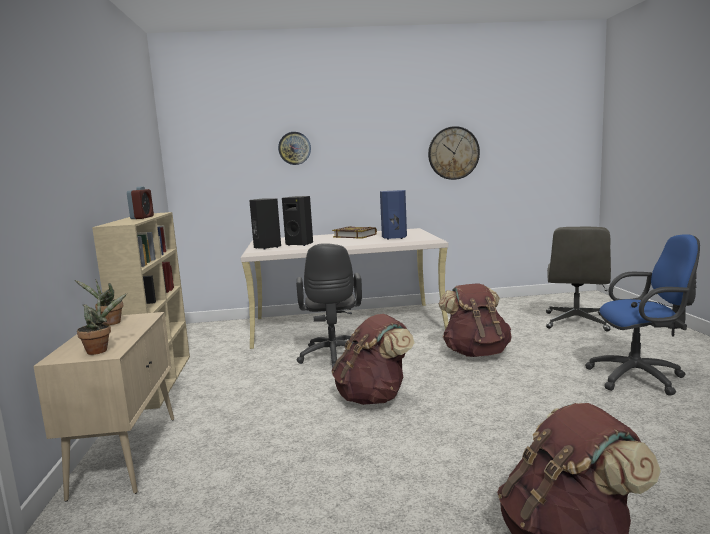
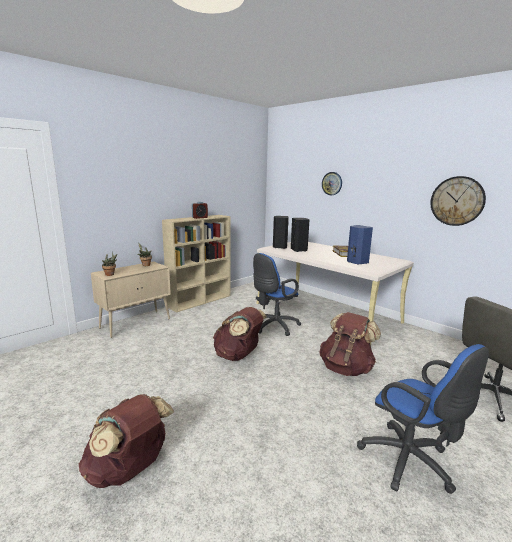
camera: 50 degrees right, 5 degrees up
grey office chair [296,243,362,368] -> blue office chair [253,253,301,336]

